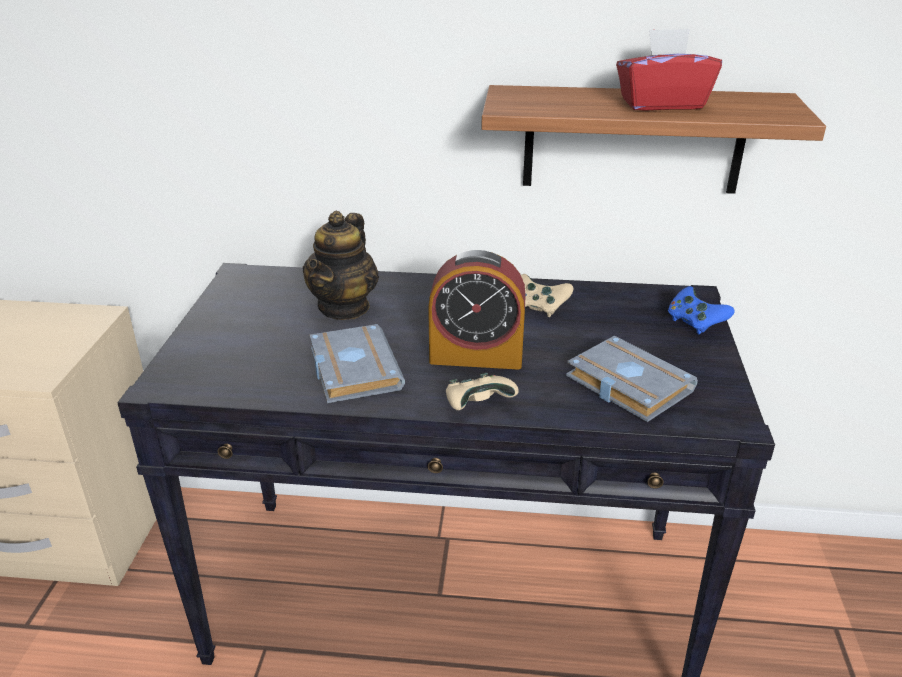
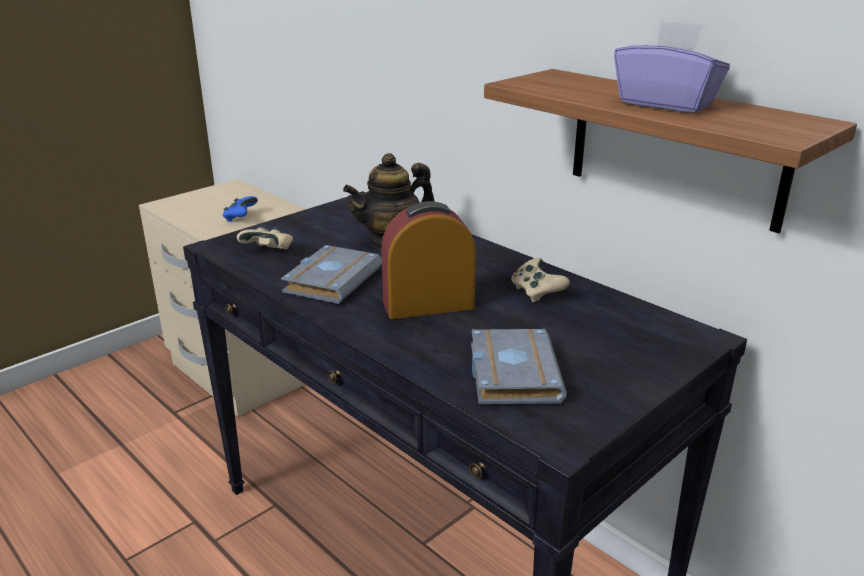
camera: 40 degrees right, 5 degrees down
alarm clock [428,250,526,370] -> alarm clock turned 120 degrees clockwise [381,201,476,319]
beige game controller [446,373,519,410] -> beige game controller moved to [237,226,293,250]
red tissue box [616,29,722,111] -> purple tissue box [614,21,730,113]
blue game controller [668,286,735,334] -> blue game controller moved to [223,196,258,222]

